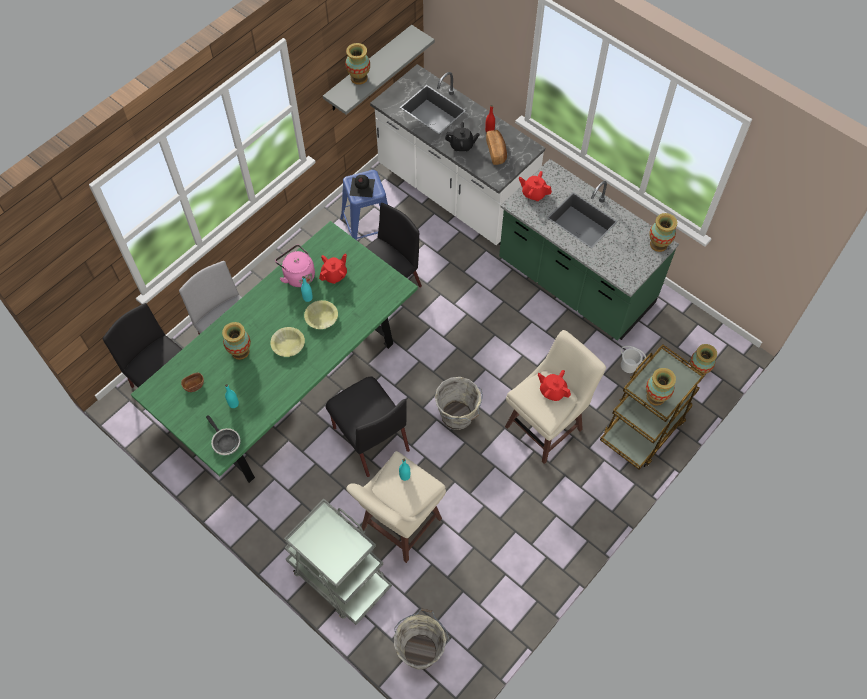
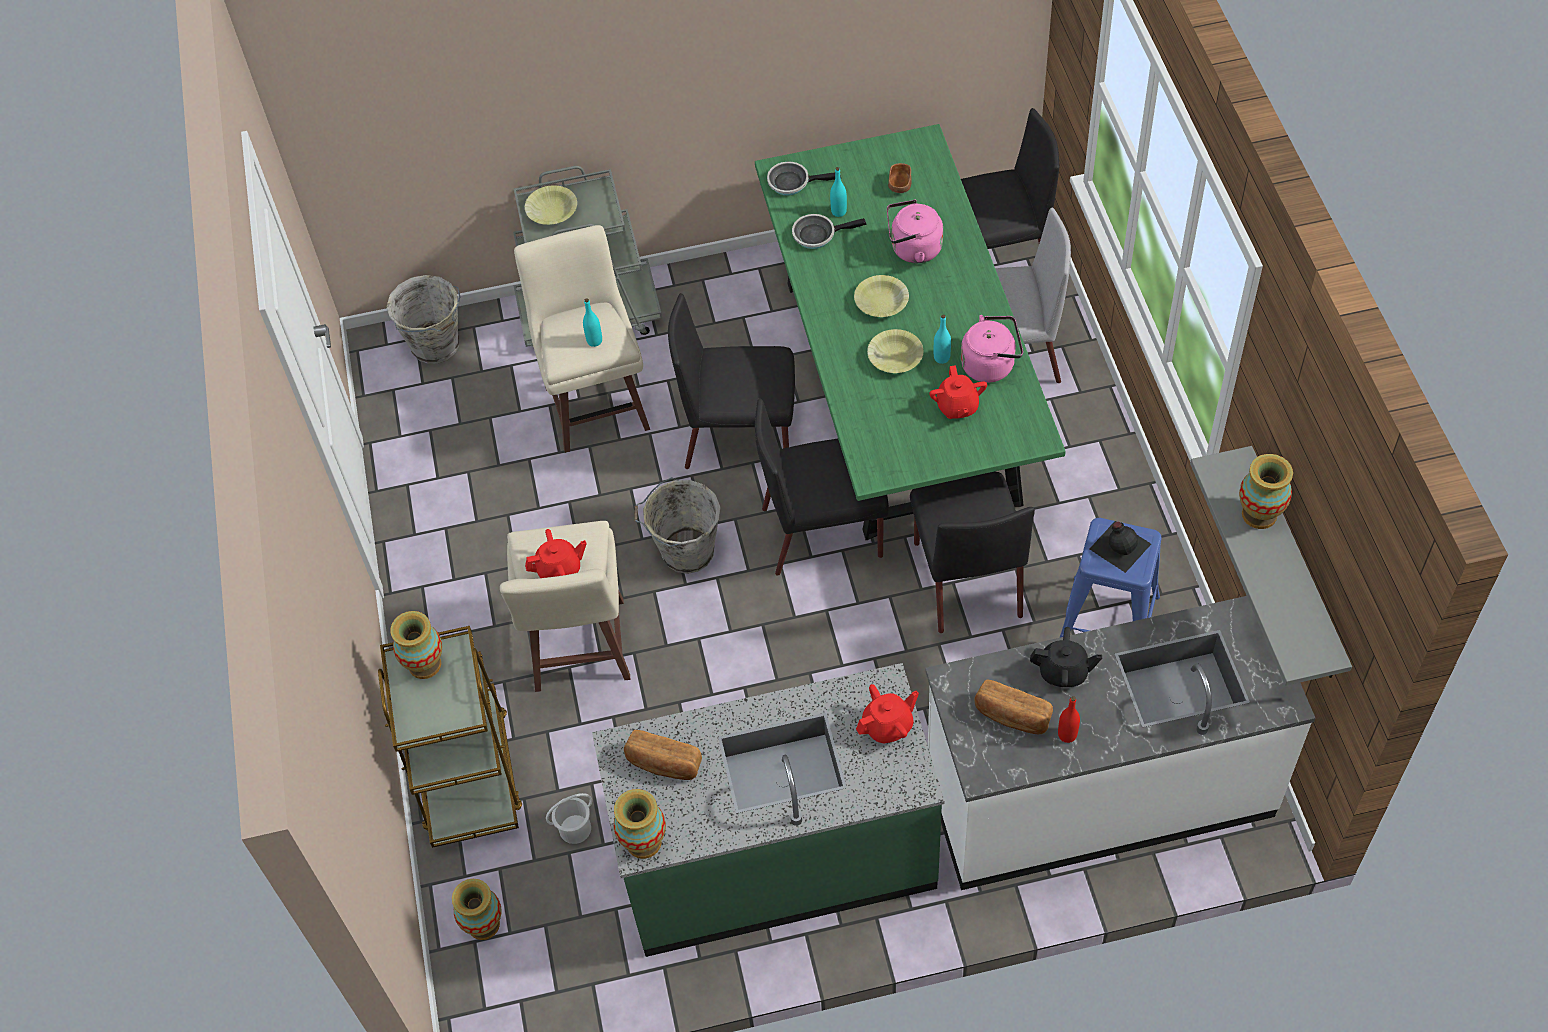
camera: 130 degrees right, 5 degrees down
vase [222,322,251,360] -> pink kettle [887,200,943,263]
black teapot [445,122,480,151] -> black teapot turned 120 degrees counterclockwise [1030,627,1102,687]
none -> yellow bowl [525,185,577,225]
none -> bread [624,730,702,780]
none -> black chair [755,398,889,576]
none -> frying pan [792,214,866,249]

